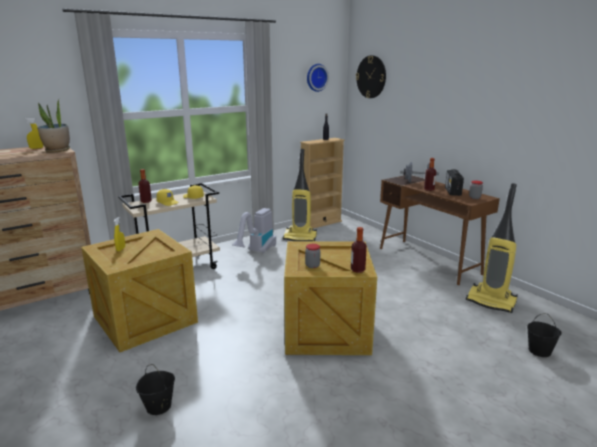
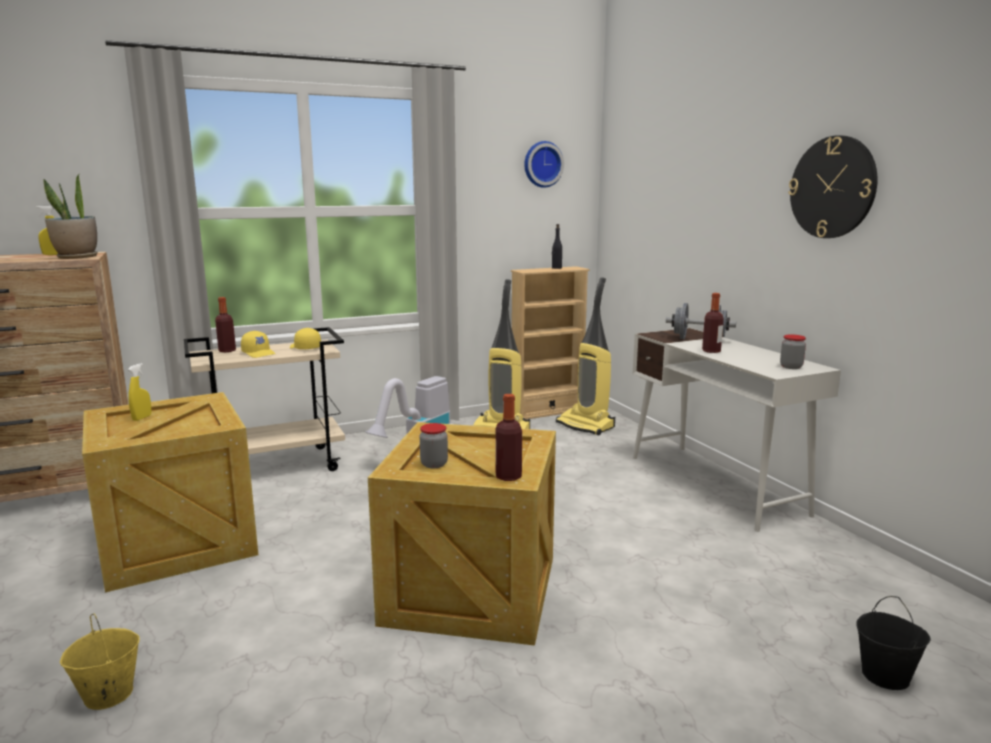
camera: 10 degrees right, 5 degrees down
black bucket [136,364,175,415] -> yellow bucket [60,614,140,710]
wall clock [356,55,386,98] -> wall clock moved to [788,135,878,238]
brown desk [380,175,500,285] -> white desk [633,328,841,532]
radio [445,169,464,196] -> none
vacuum cleaner [466,183,518,313] -> vacuum cleaner moved to [556,277,615,435]

